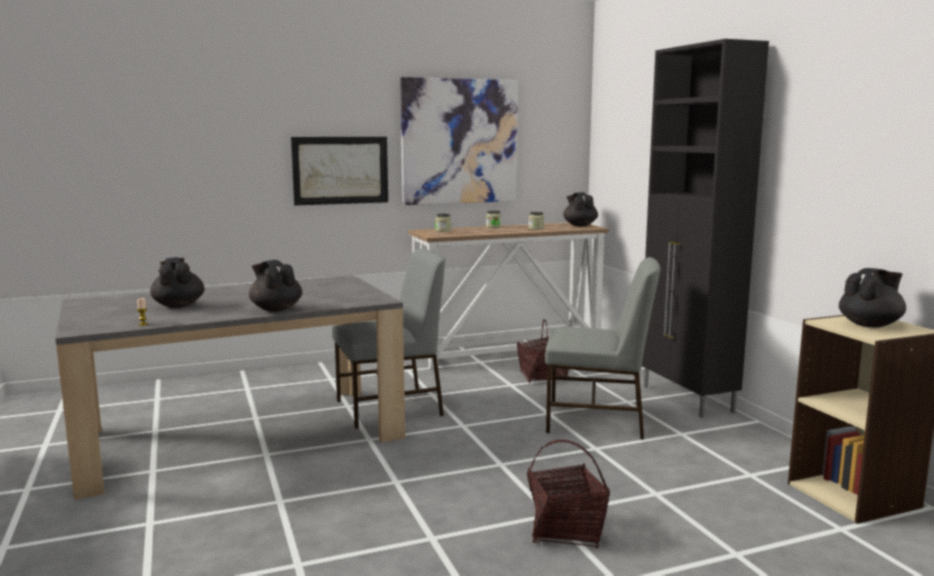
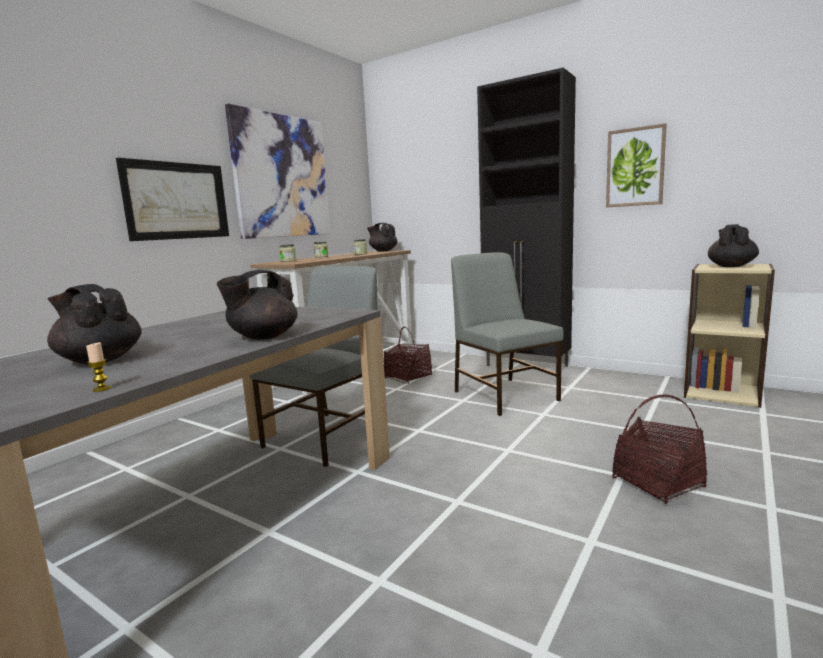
camera: 35 degrees left, 0 degrees up
black teapot [249,260,302,312] -> black teapot turned 60 degrees counterclockwise [217,270,297,340]
grey chair [545,257,660,440] -> grey chair turned 90 degrees counterclockwise [451,252,564,416]
none -> picture [606,123,667,207]

